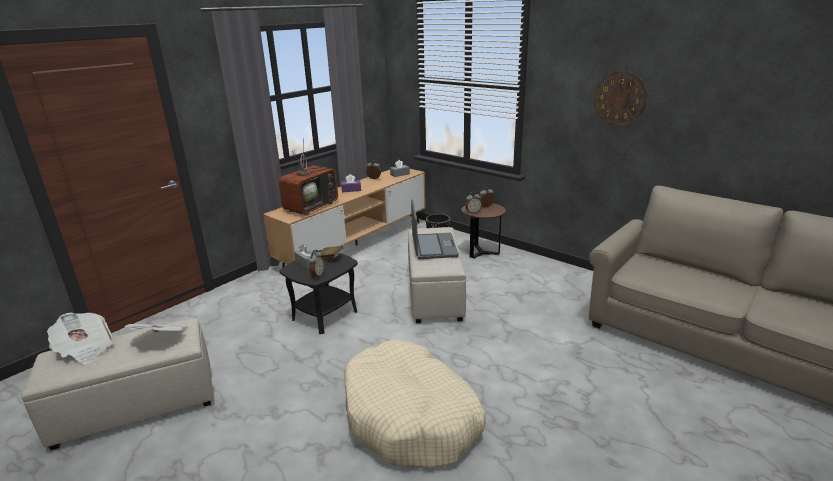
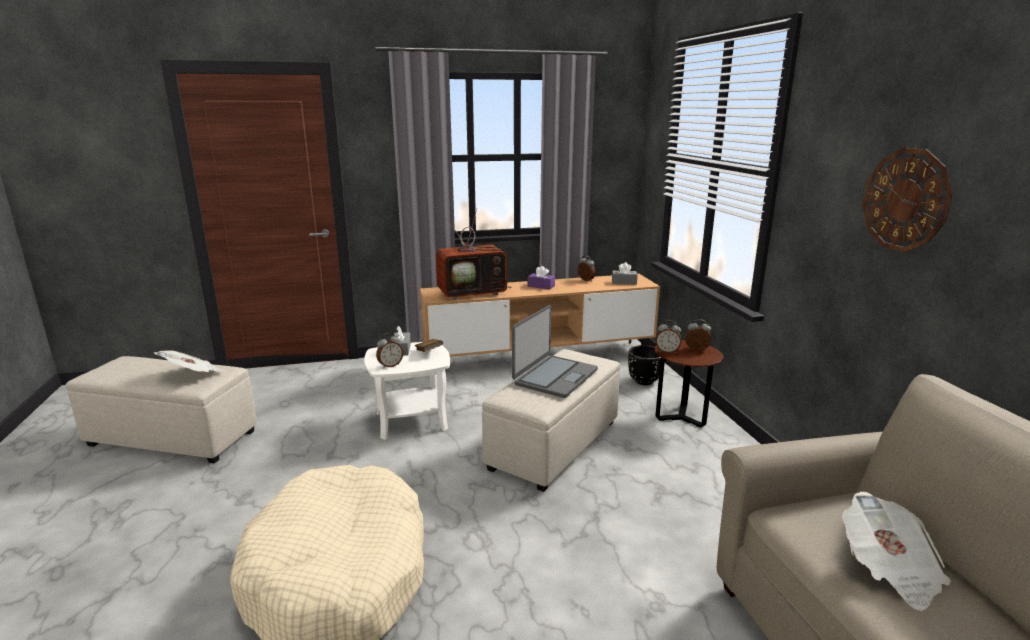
camera: 35 degrees right, 5 degrees down
newspaper [47,312,114,364] -> newspaper moved to [842,492,951,611]
black side table [280,250,358,334] -> white side table [364,342,450,440]

